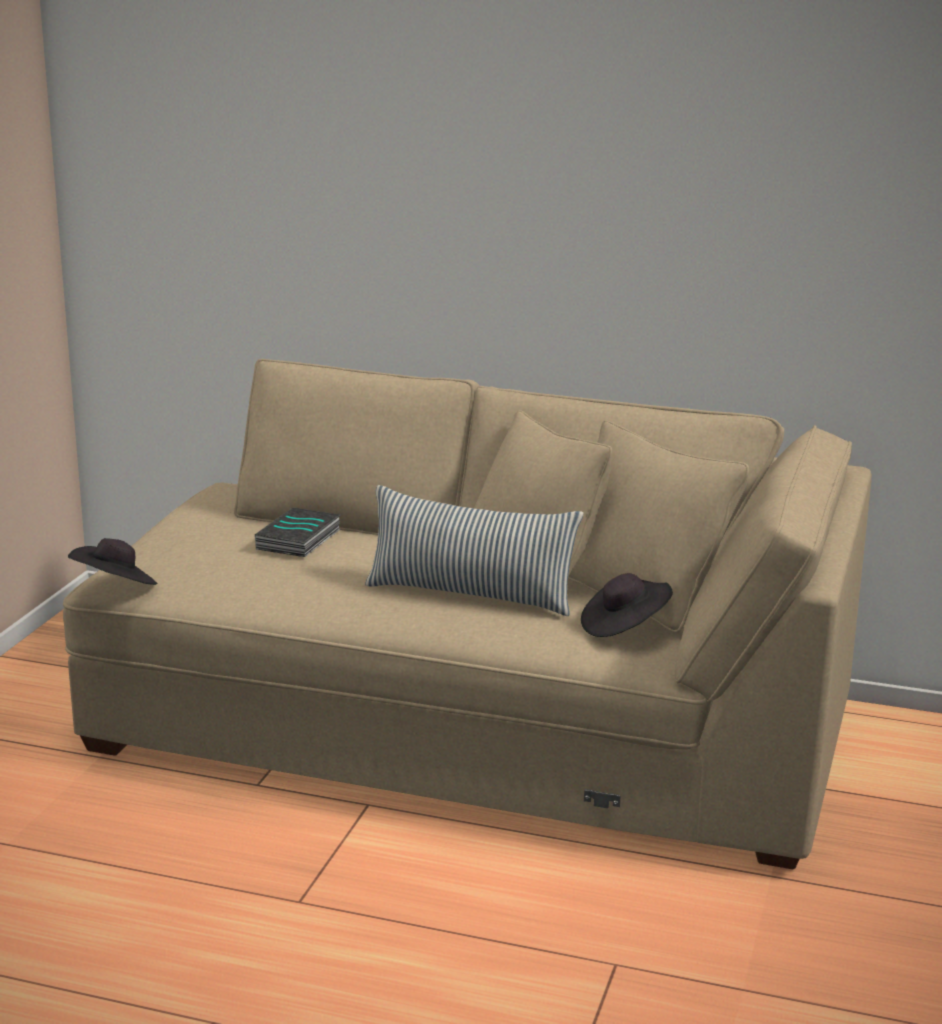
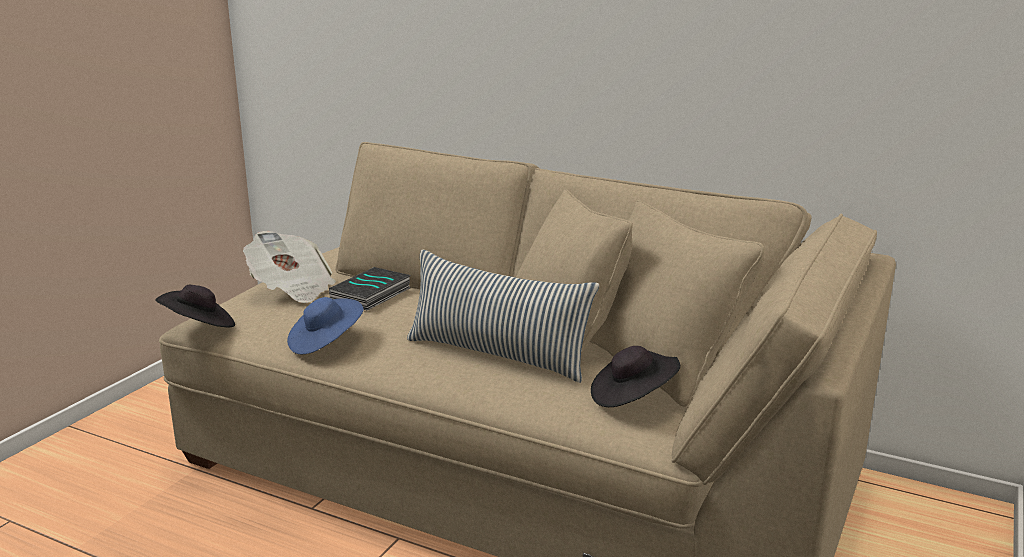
camera: 10 degrees right, 0 degrees up
none -> newspaper [243,231,336,303]
none -> blue hat [287,297,364,354]

